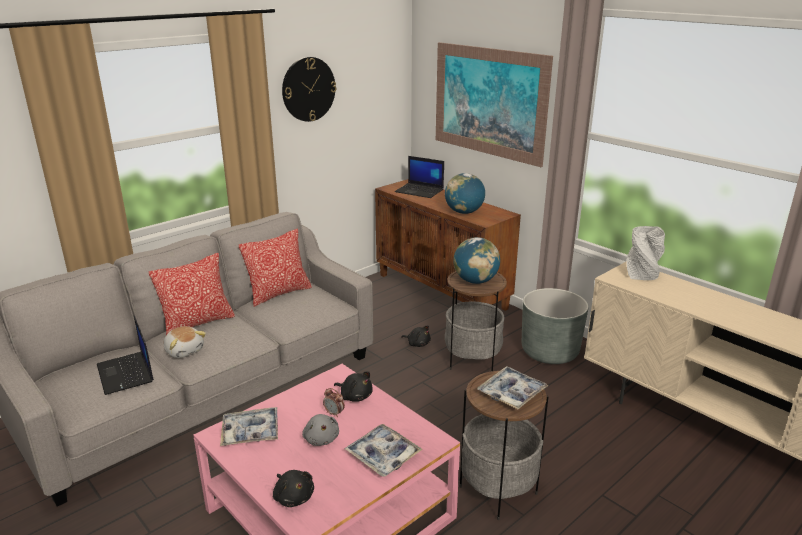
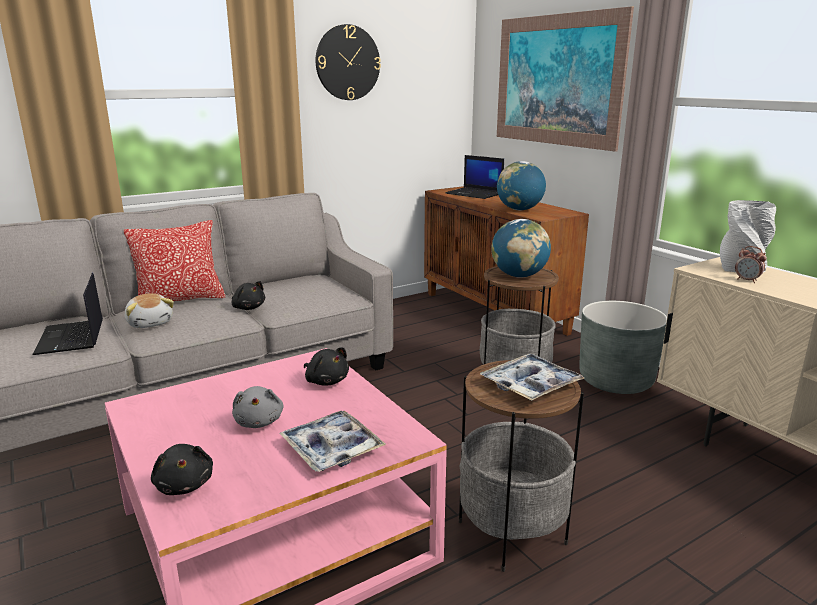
camera: 10 degrees right, 5 degrees down
tray [220,407,278,446] -> none
pillow [239,229,312,307] -> none
alarm clock [323,388,345,417] -> alarm clock moved to [735,246,767,283]
black plush toy [401,326,431,347] -> black plush toy moved to [232,281,265,310]

